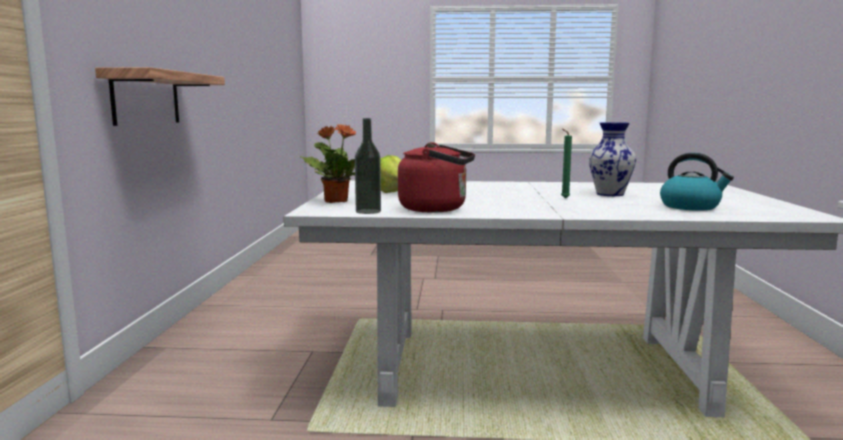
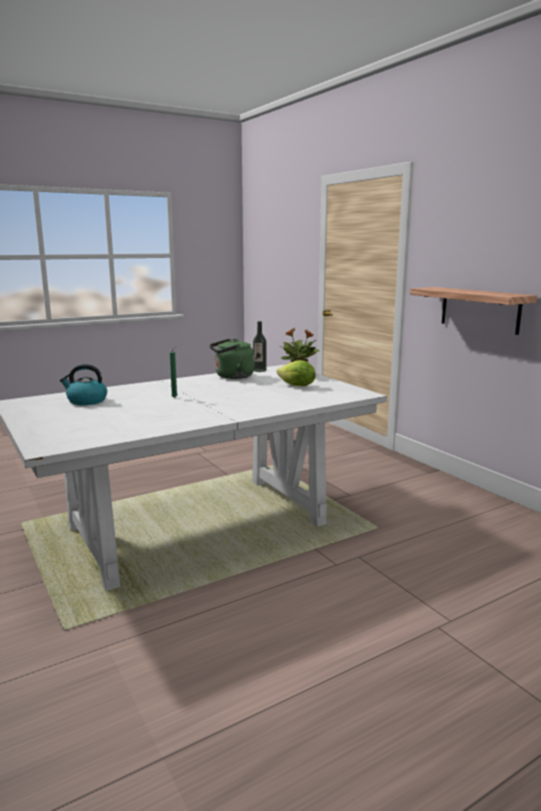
camera: 145 degrees right, 5 degrees up
red kettle [398,142,475,212] -> green kettle [209,339,254,379]
vase [589,122,636,196] -> none

